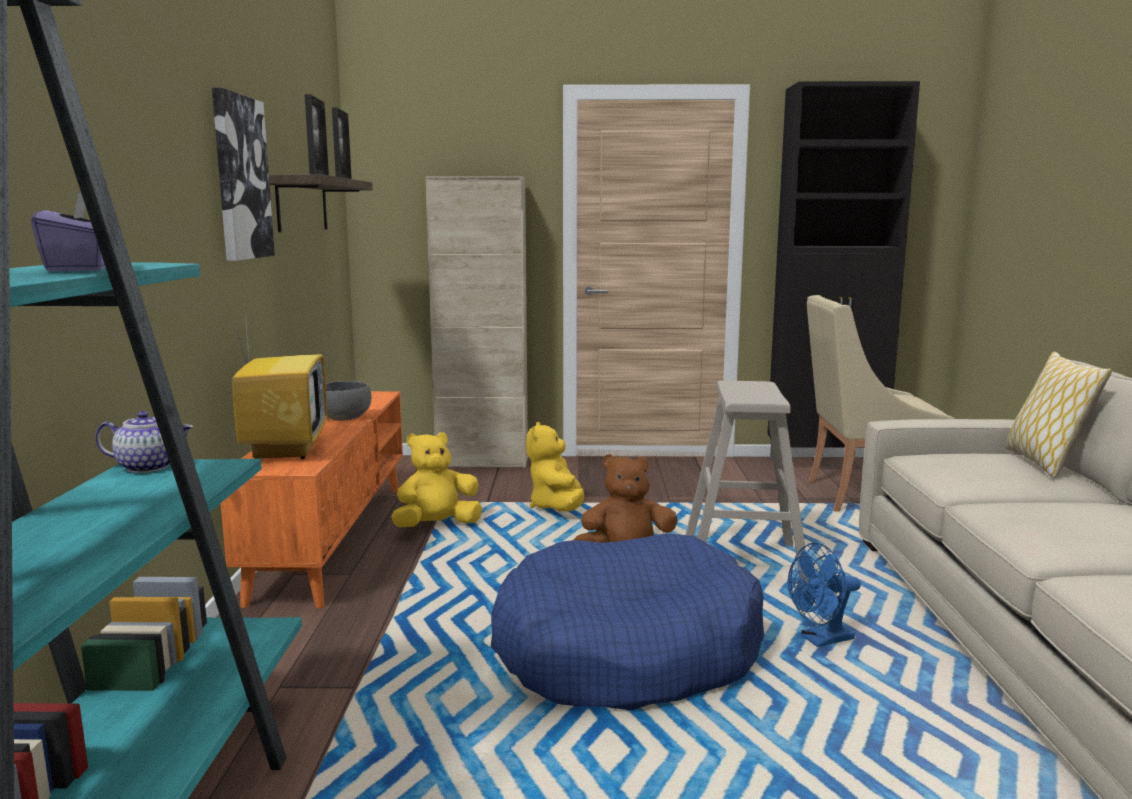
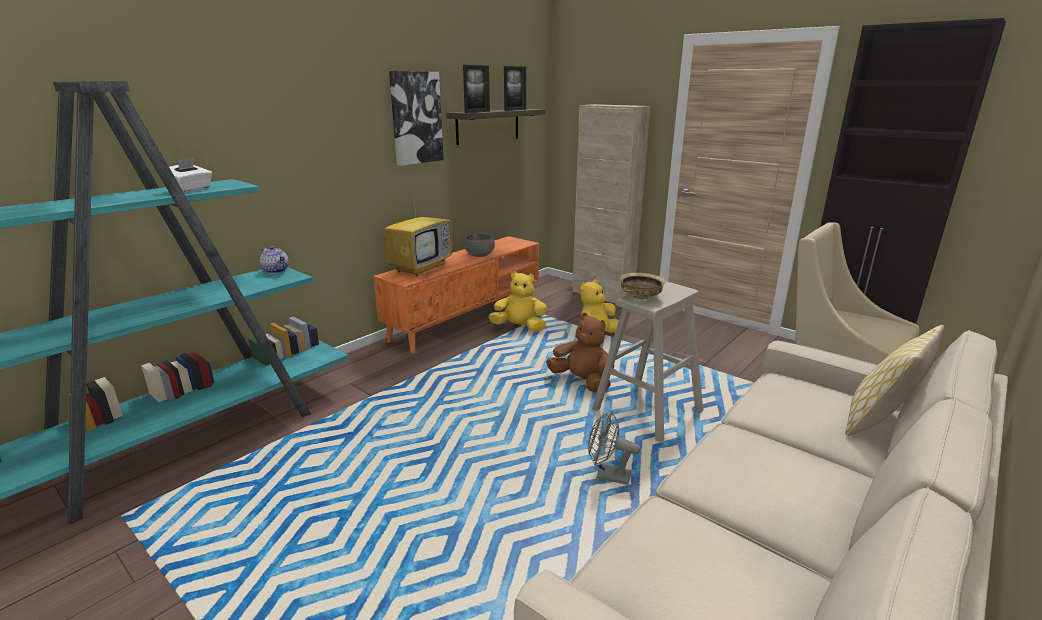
camera: 40 degrees right, 10 degrees up
purple tissue box [31,192,106,271] -> white tissue box [169,158,212,193]
blue dog bed [491,533,764,710] -> none
blue fan [788,543,861,647] -> grey fan [588,411,641,485]
none -> beige bowl [620,273,666,299]

